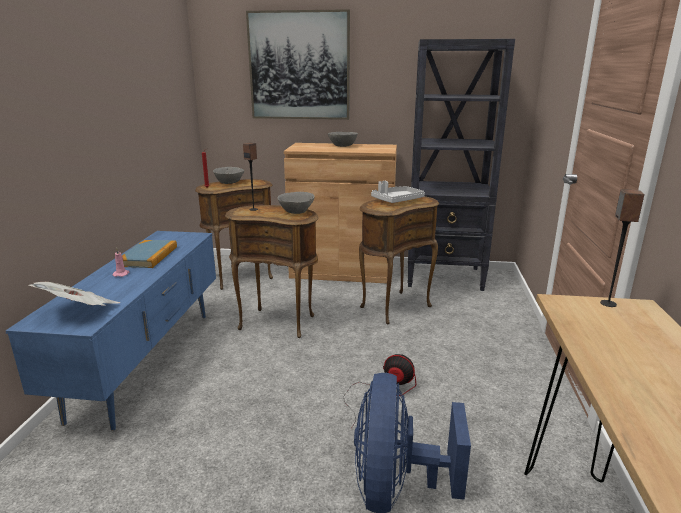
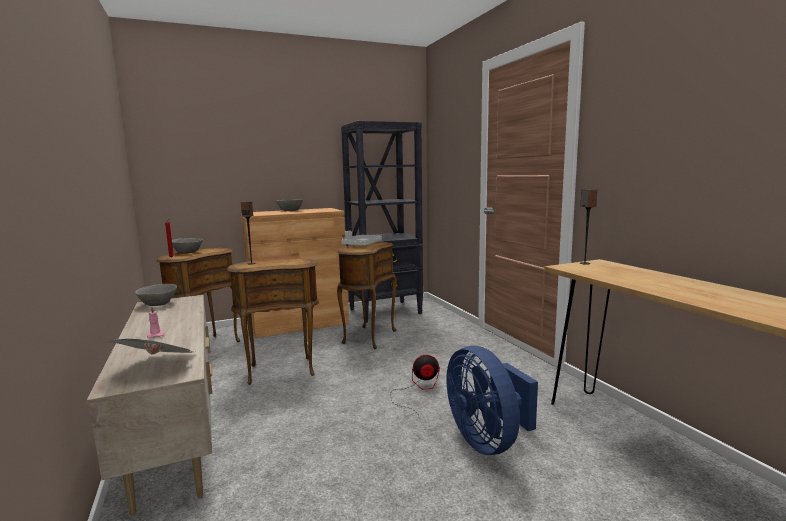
camera: 30 degrees left, 10 degrees down
blue tv stand [6,231,216,431] -> beige tv stand [85,295,212,516]
book [122,240,177,268] -> none
picture [246,9,350,120] -> none
grey bowl [277,192,315,214] -> grey bowl moved to [135,284,177,306]

